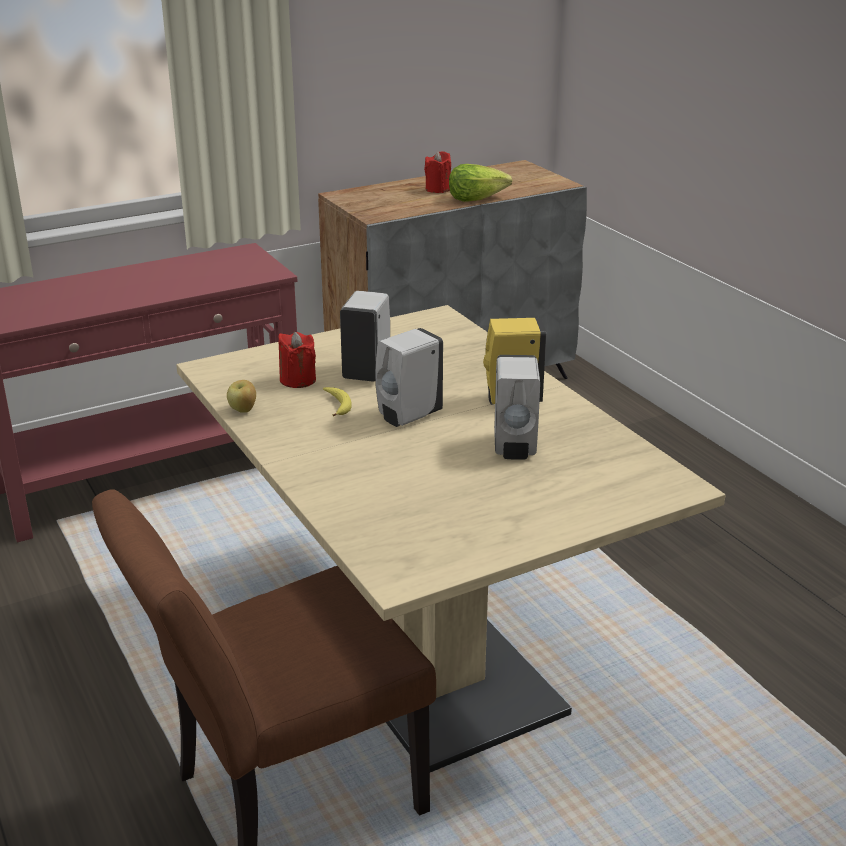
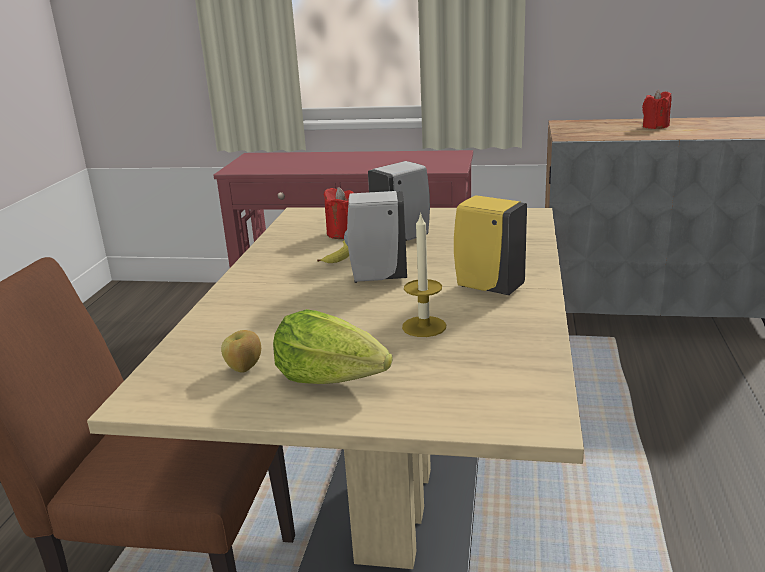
camera: 40 degrees right, 5 degrees down
apple [227,380,256,413] -> apple moved to [221,330,261,373]
lettuce [449,164,512,202] -> lettuce moved to [273,309,393,384]
white soap dispenser [494,355,540,460] -> candle [402,212,446,337]

